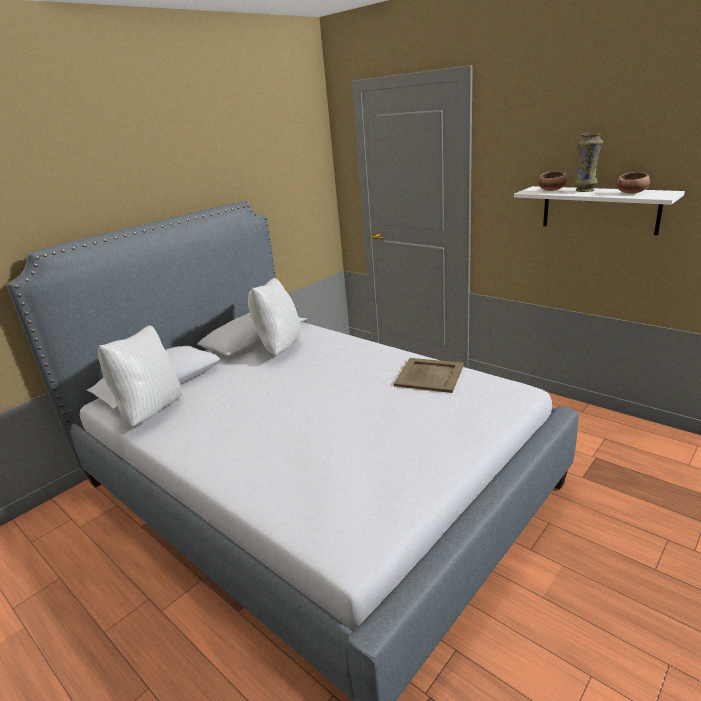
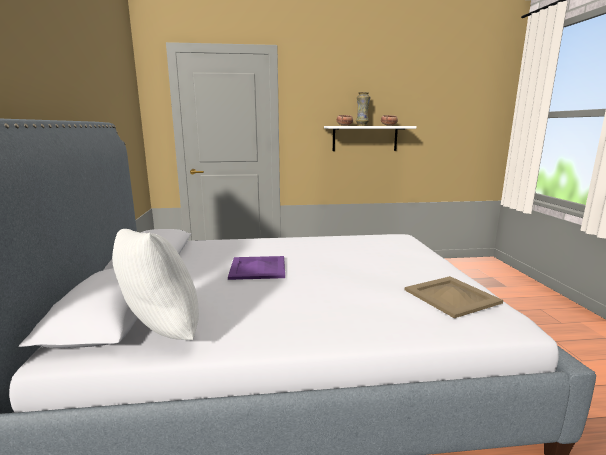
camera: 50 degrees left, 10 degrees down
white pillow [248,278,300,355] -> none
beige tray [394,358,464,393] -> beige tray moved to [405,276,503,318]
none -> purple tray [228,256,285,280]

